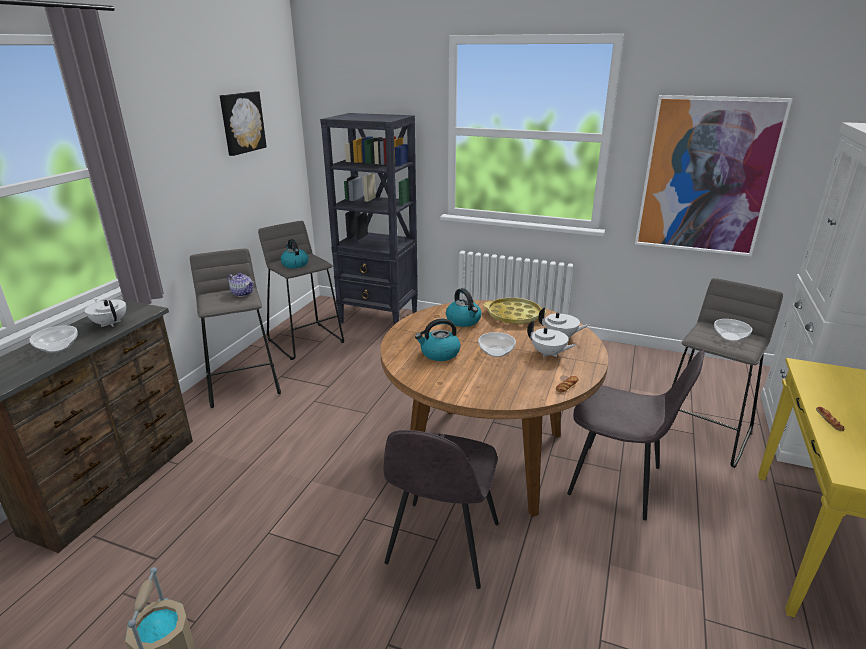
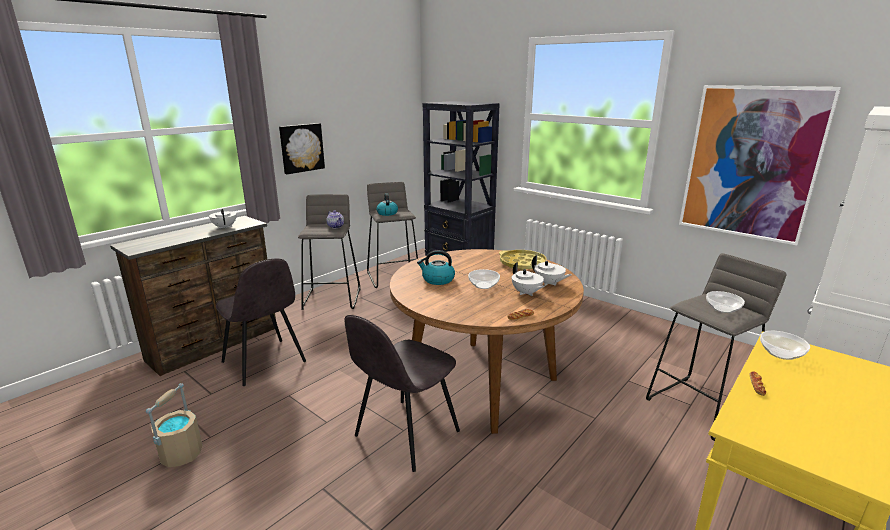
camera: 20 degrees right, 5 degrees down
bowl [29,325,78,353] -> bowl moved to [760,331,810,360]
picture [220,91,267,156] -> picture moved to [279,123,325,174]
kettle [446,288,481,327] -> none
grey chair [567,350,705,520] -> grey chair moved to [216,258,306,386]

